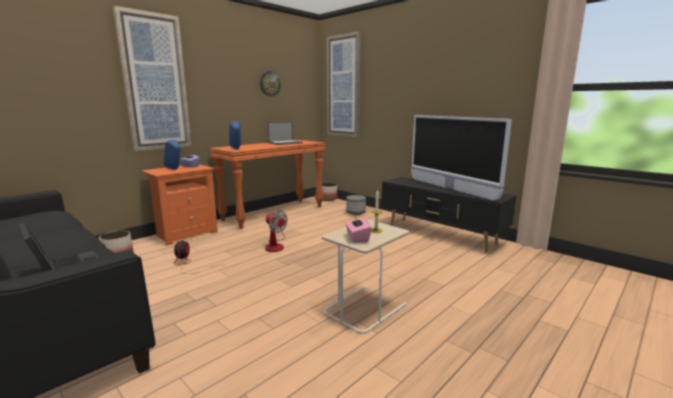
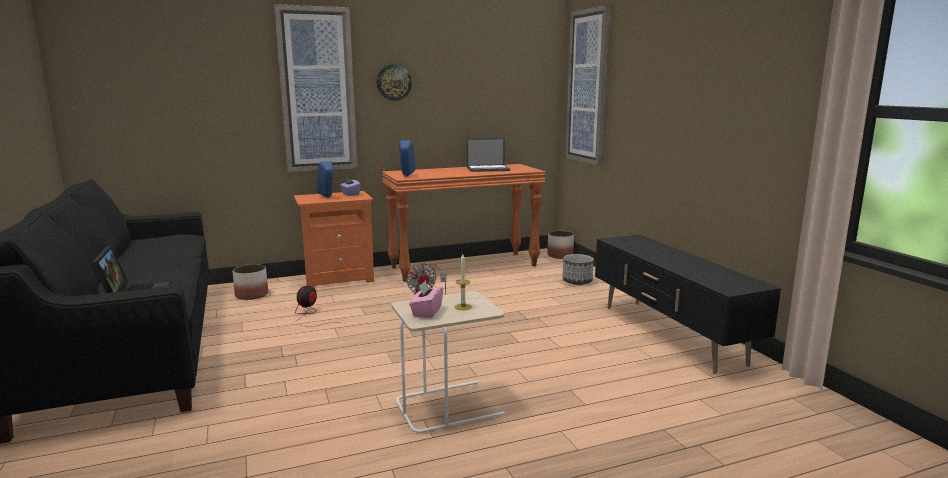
camera: 25 degrees right, 0 degrees up
wall clock [260,71,281,96] -> wall clock moved to [377,64,412,101]
television [411,115,512,201] -> none

